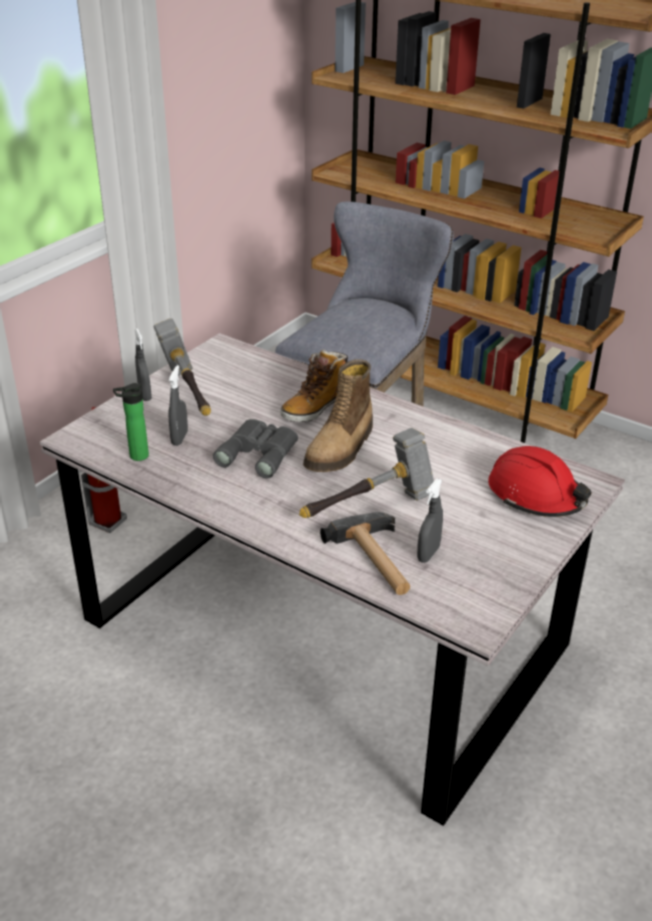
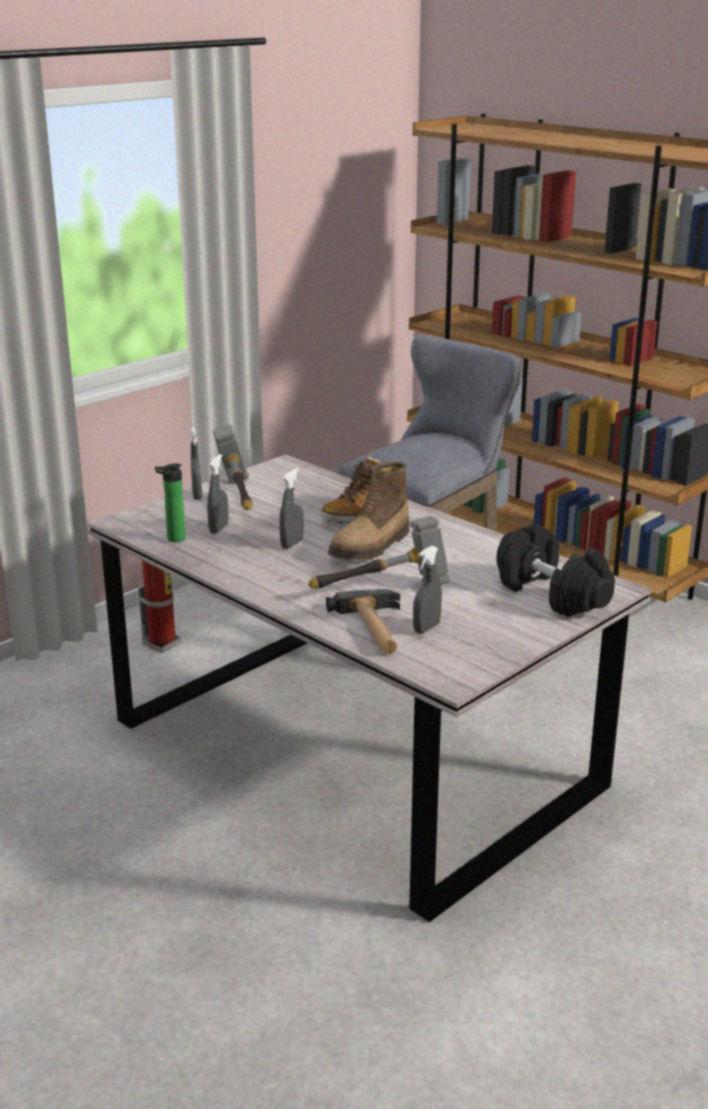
camera: 10 degrees right, 10 degrees down
grey binoculars [213,419,298,478] -> grey spray bottle [279,468,304,549]
red hard hat [488,446,592,517] -> black dumbbell [497,524,615,617]

